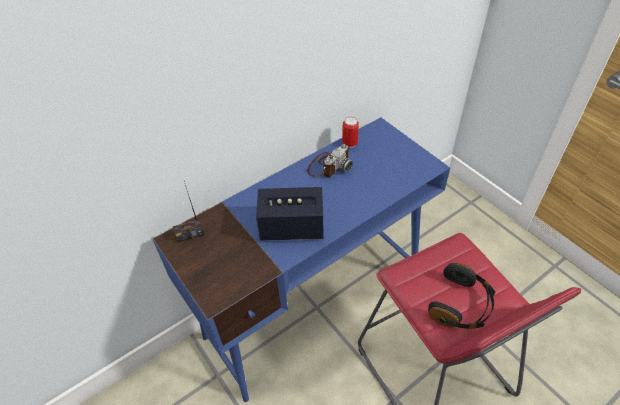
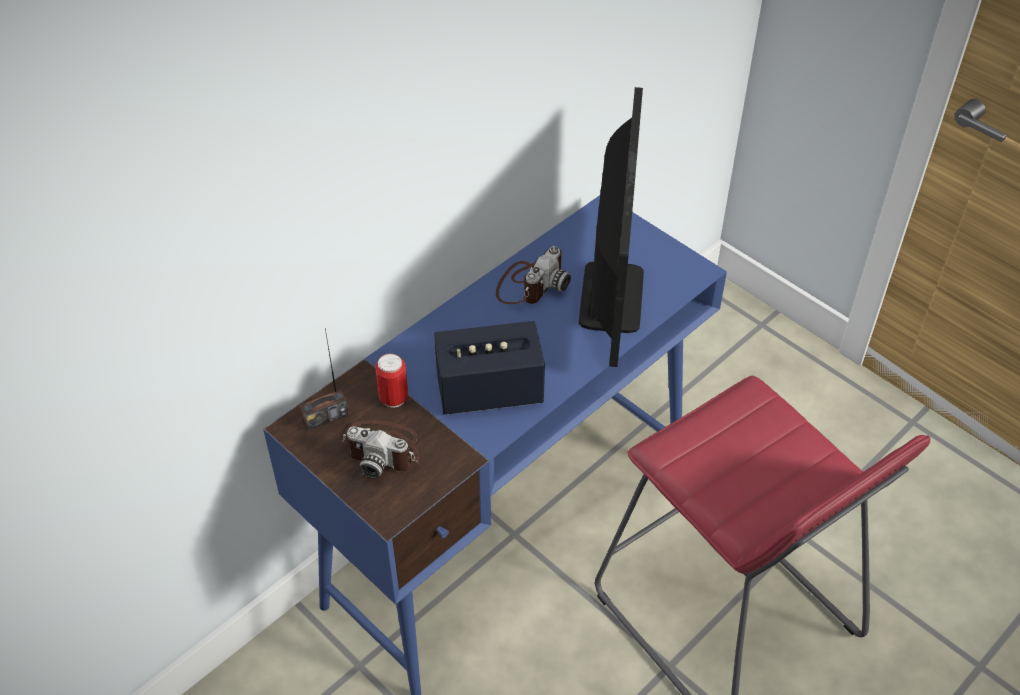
camera: 10 degrees left, 0 degrees up
can [342,117,359,148] -> can moved to [375,353,408,408]
black headphones [428,262,495,329] -> none
none -> camera [341,420,419,478]
none -> monitor [579,87,644,367]

